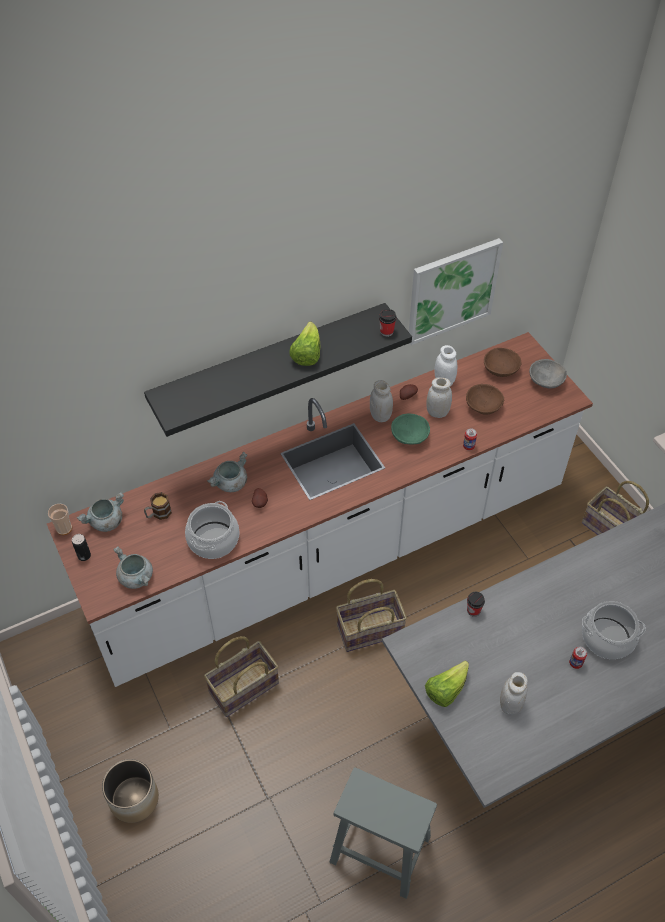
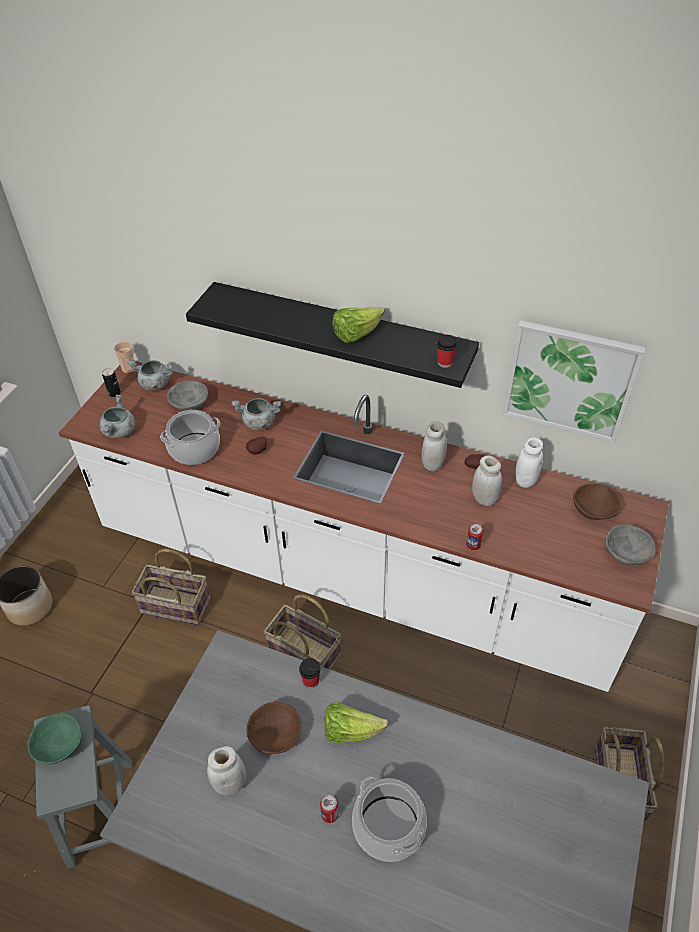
camera: 50 degrees right, 5 degrees down
mug [144,492,172,520] -> grey bowl [167,380,208,411]
green bowl [391,414,430,444] -> green bowl moved to [27,713,81,764]
lettuce [425,660,469,707] -> lettuce moved to [324,702,388,743]
brown bowl [466,384,504,415] -> brown bowl moved to [246,702,301,754]

